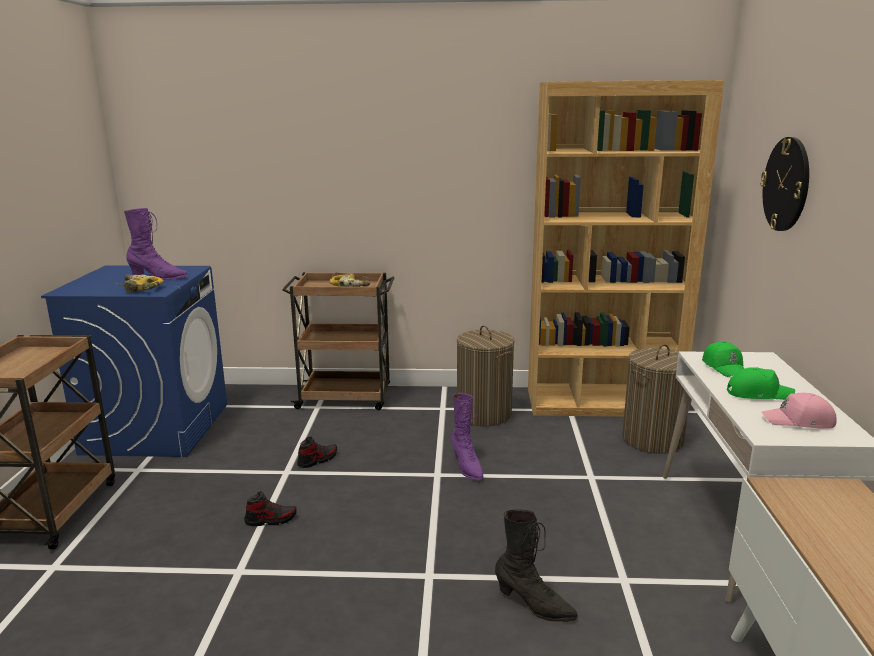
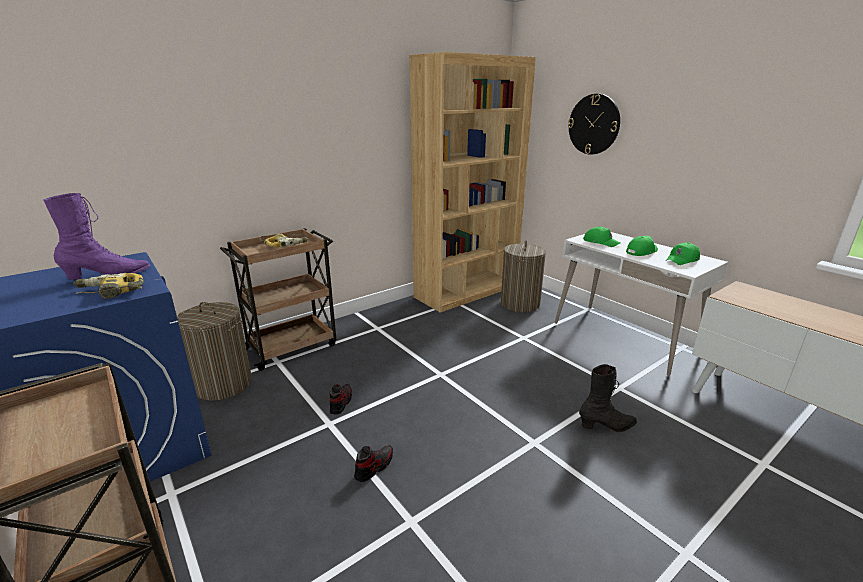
camera: 40 degrees left, 5 degrees up
purple boot [451,393,484,481] -> none
laundry basket [457,325,514,426] -> laundry basket moved to [177,302,252,401]
pink cap [762,393,837,429] -> green cap [667,242,700,265]

